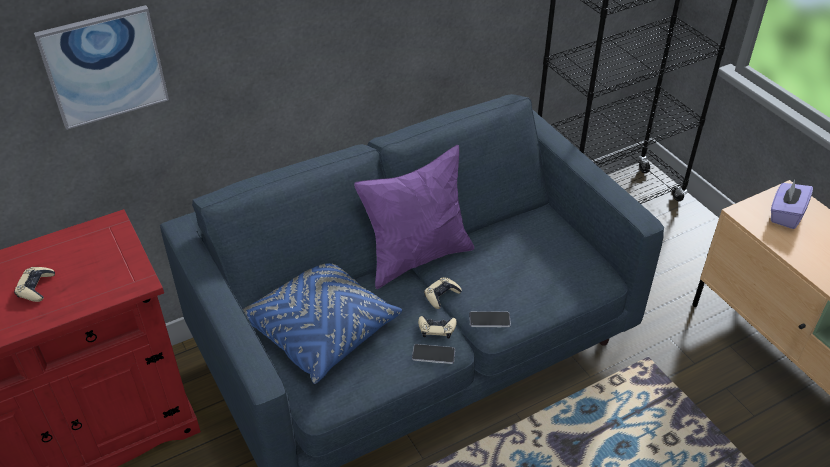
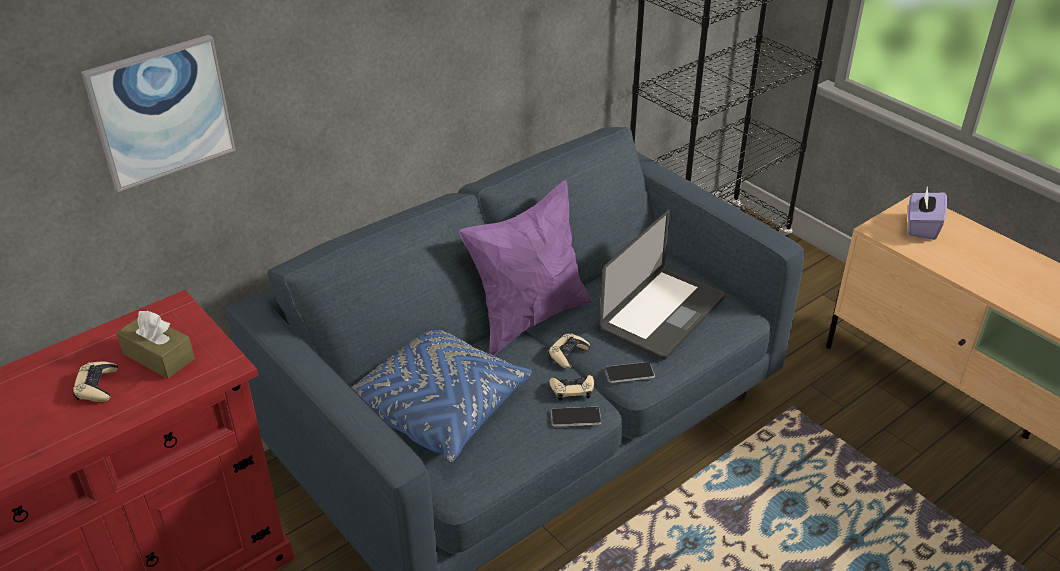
camera: 10 degrees left, 5 degrees down
none -> brown tissue box [116,310,195,379]
none -> laptop [600,210,725,360]

